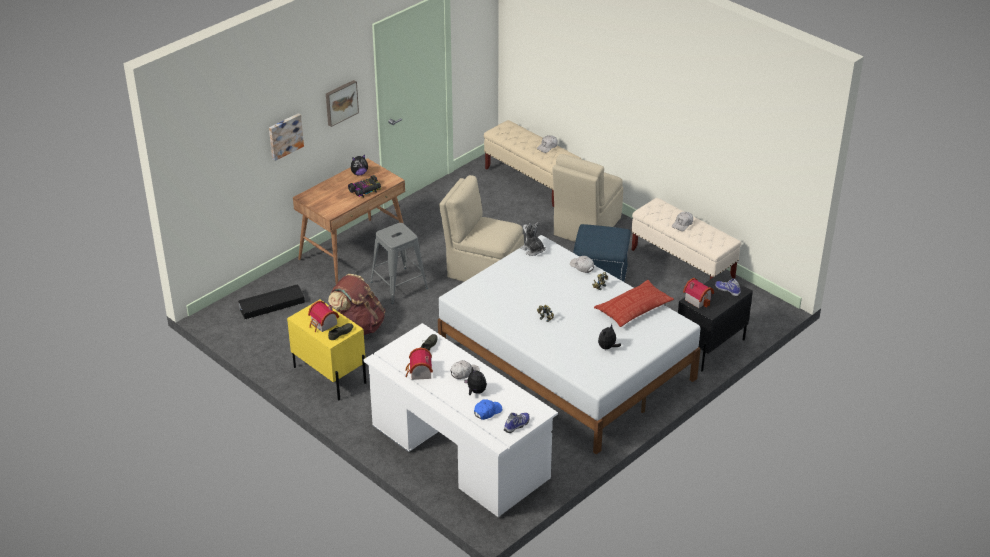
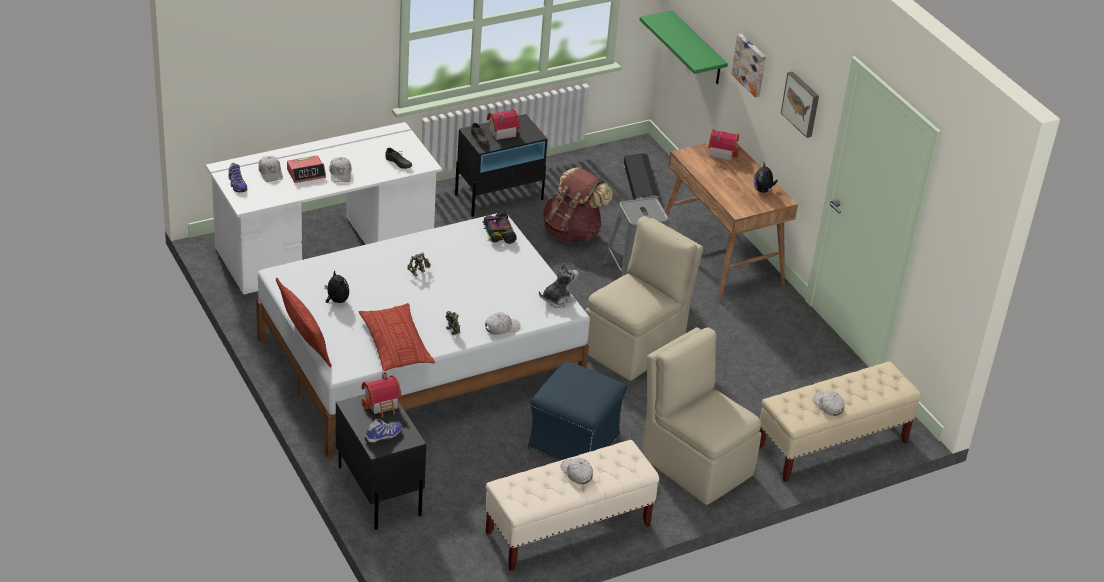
camera: 105 degrees right, 0 degrees up
yellow nightstand [287,300,367,400] -> black nightstand [455,114,548,217]
toy car [348,175,381,197] -> toy car moved to [483,211,517,244]
toy house [405,348,433,380] -> toy house moved to [708,129,739,161]
plush toy [464,367,487,395] -> alarm clock [287,155,326,183]
blue cap [474,399,502,420] -> white cap [259,156,283,182]
none -> pillow [276,278,332,367]
none -> green shelf [640,10,728,84]

